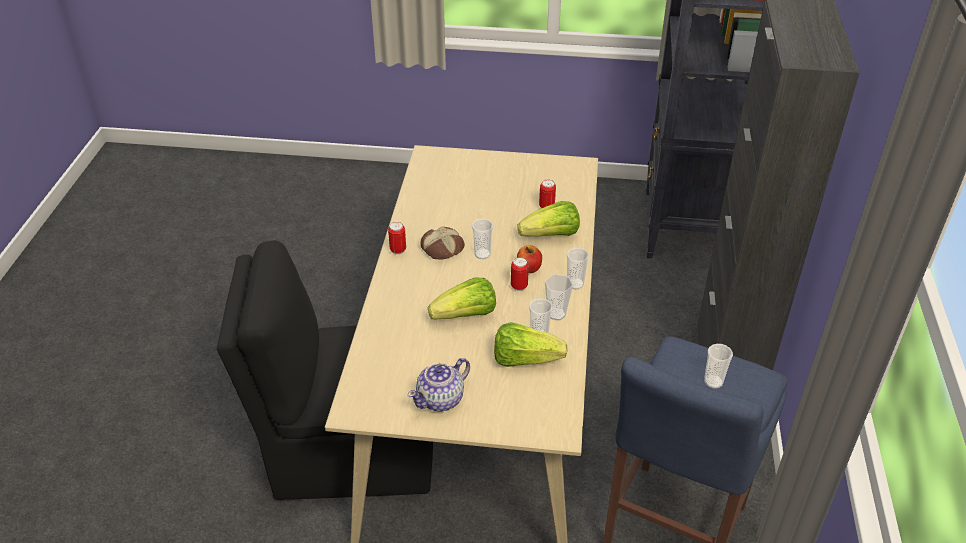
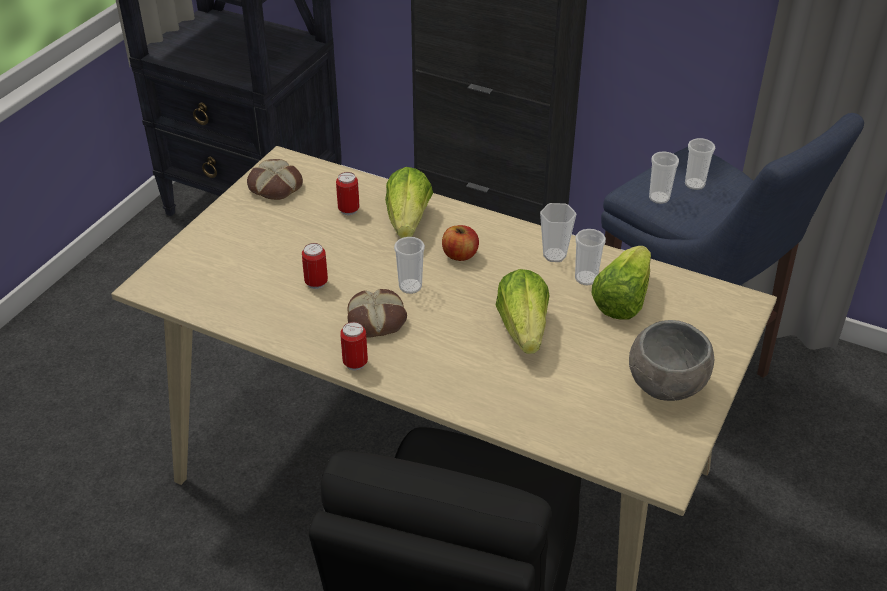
camera: 70 degrees left, 0 degrees up
teapot [408,358,470,412] -> grey bowl [629,320,714,401]
can [511,257,529,291] -> can moved to [302,243,328,289]
cup [567,248,589,289] -> cup moved to [649,151,679,204]
none -> bread [247,159,303,200]

